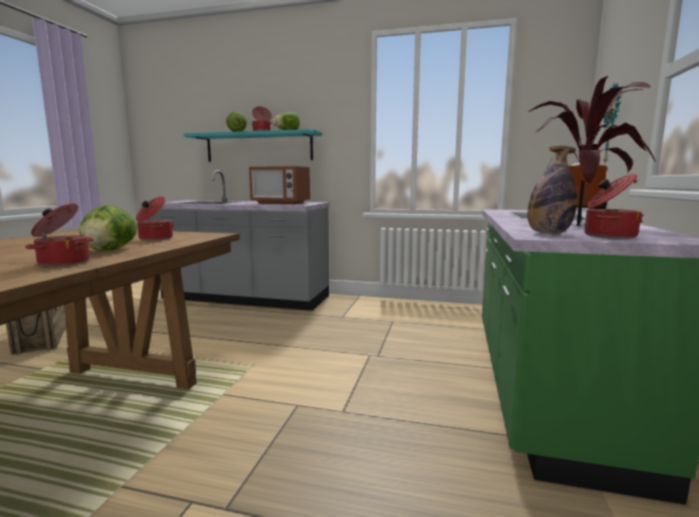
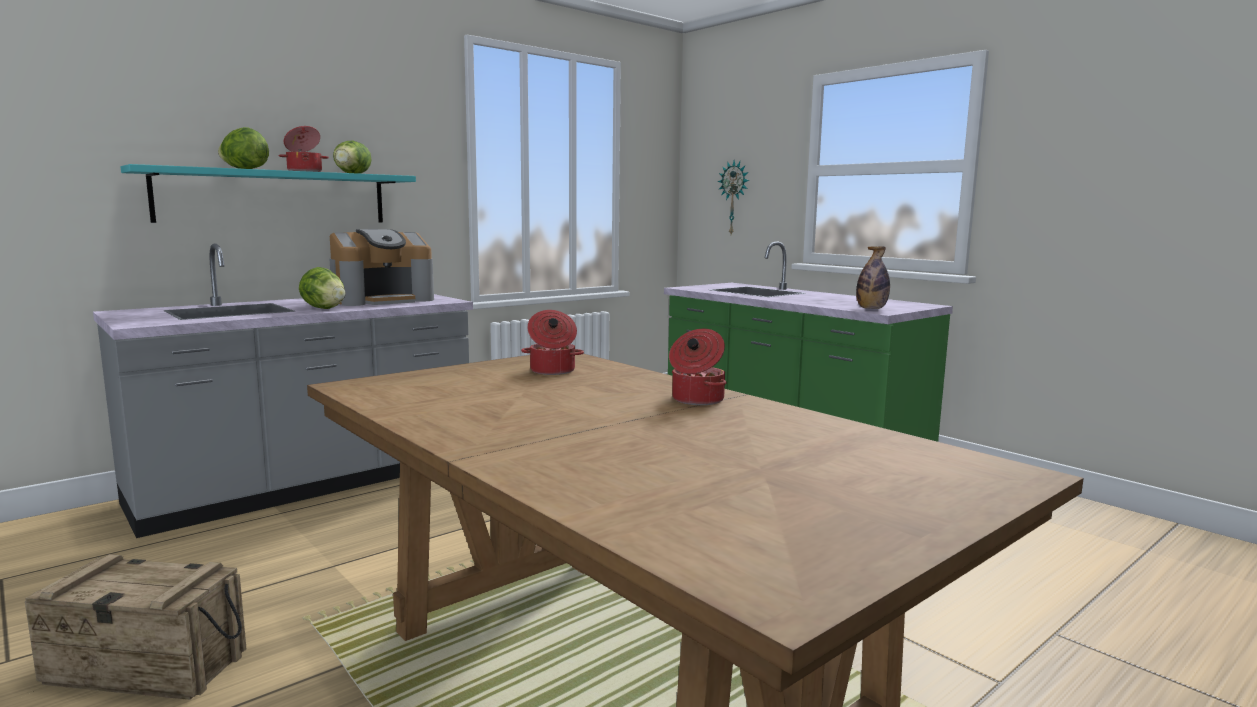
camera: 55 degrees left, 0 degrees up
lettuce [79,205,137,251] -> lettuce moved to [299,267,346,309]
microwave [249,166,310,204] -> coffee machine [329,229,434,306]
potted plant [528,76,656,226] -> none
cooking pot [584,173,643,239] -> none

